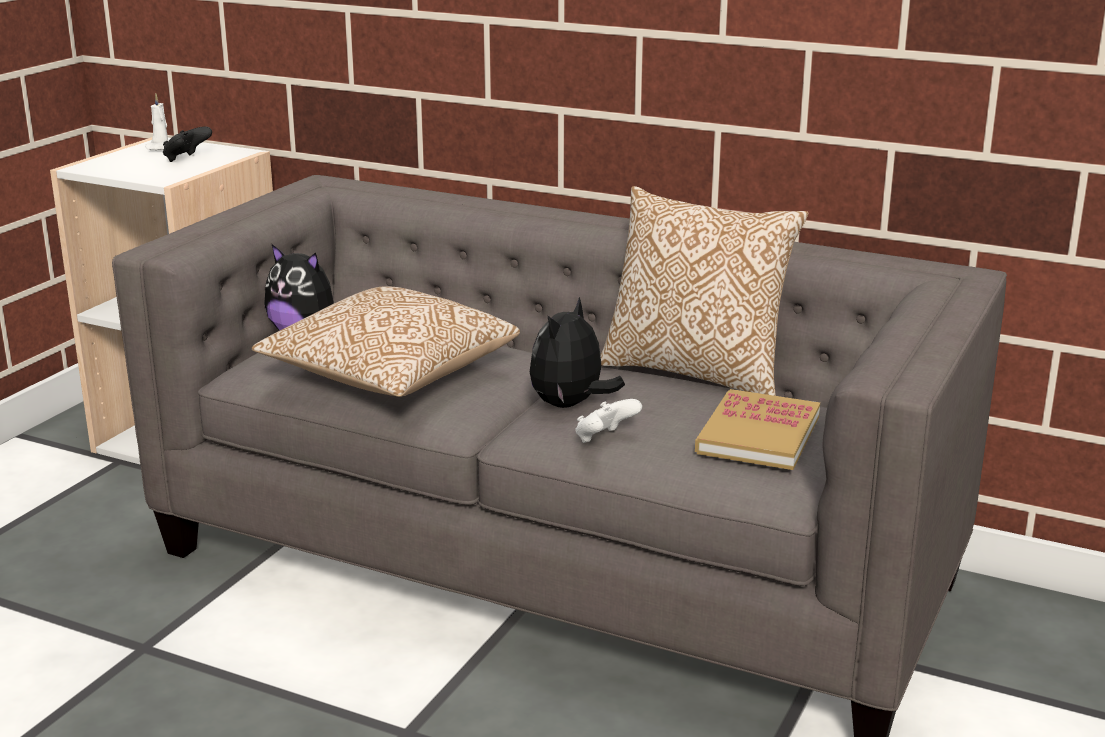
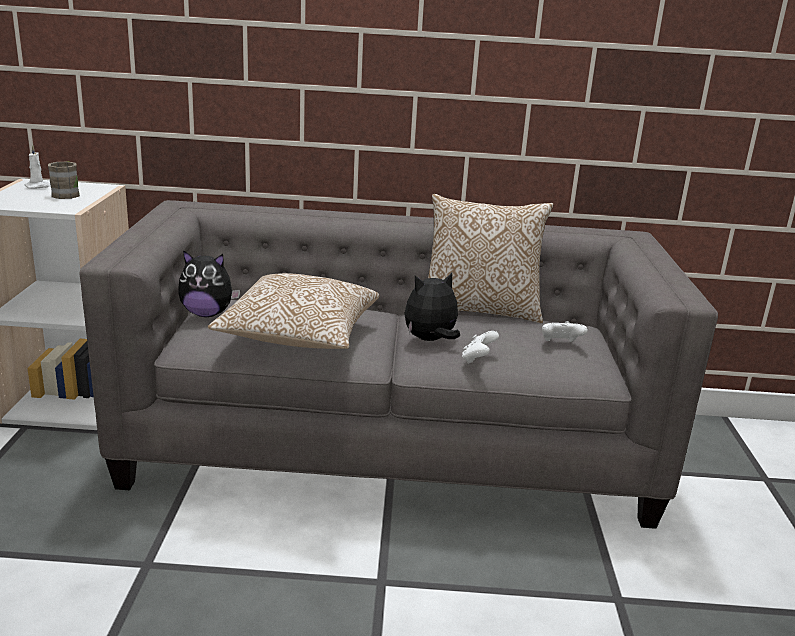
camera: 25 degrees left, 0 degrees up
black game controller [163,126,212,162] -> brown mug [48,162,80,199]
plush toy [530,297,625,408] -> plush toy turned 60 degrees clockwise [404,272,460,341]
book [695,389,820,470] -> white game controller [542,321,588,342]

